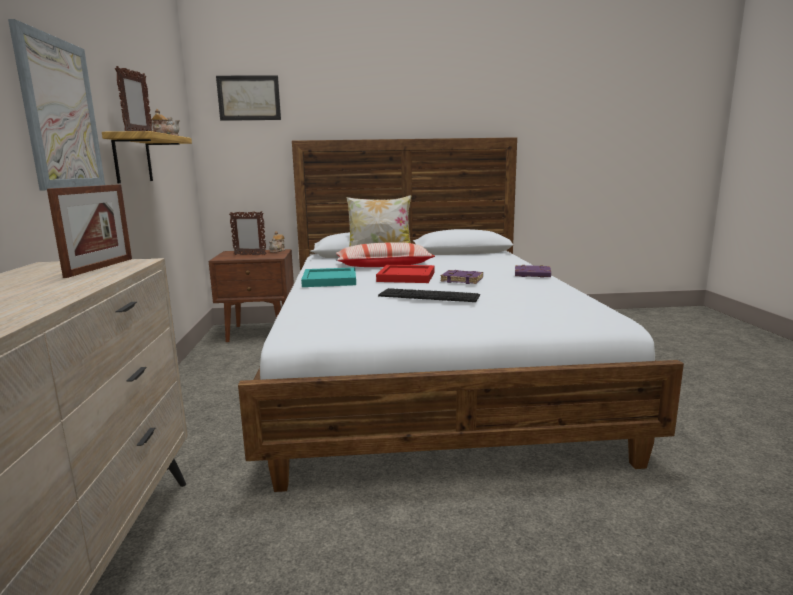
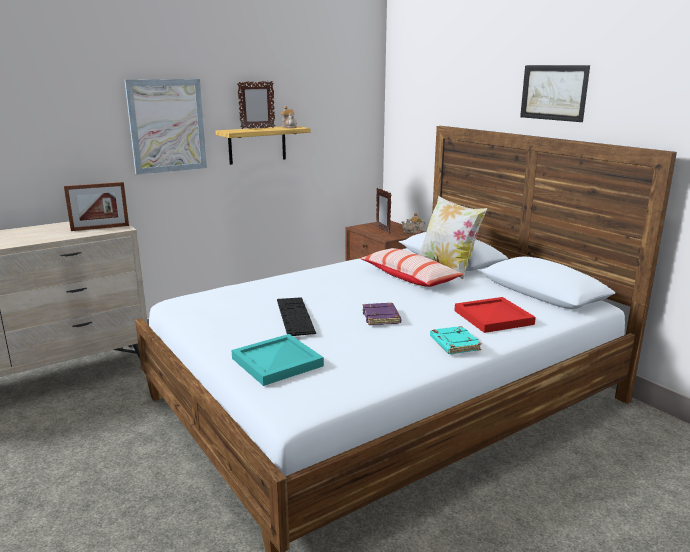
camera: 60 degrees right, 5 degrees up
picture [216,75,281,121] -> picture moved to [520,65,590,122]
turquoise tray [301,267,356,287] -> turquoise tray moved to [232,334,324,386]
red tray [376,265,435,283] -> red tray moved to [454,297,536,333]
purple book [515,265,551,278] -> turquoise book [430,326,482,354]

